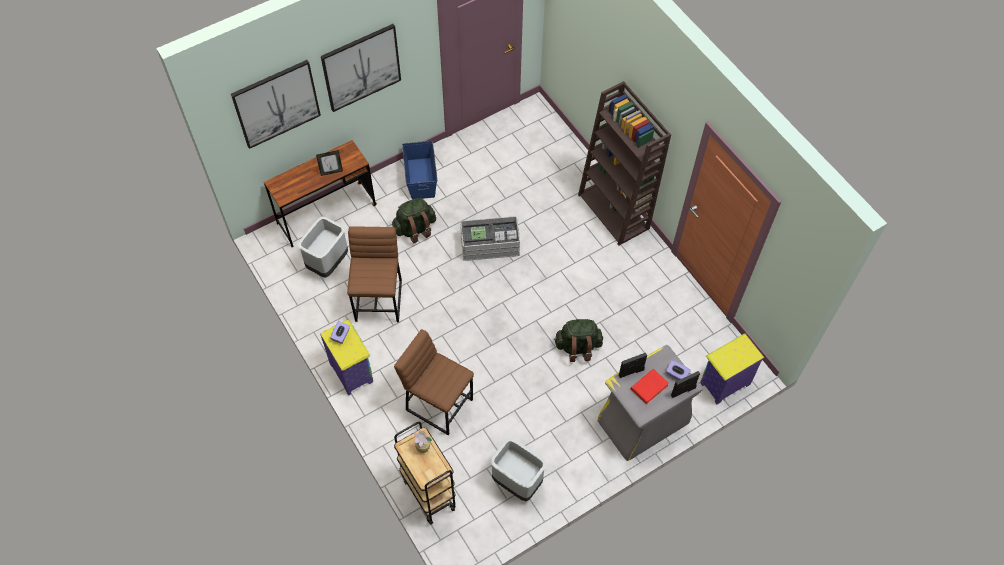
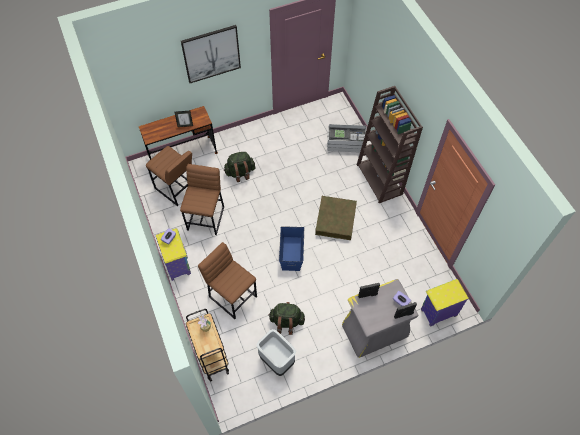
camera: 10 degrees right, 0 degrees up
picture [231,60,321,149] -> none
grey trash can [298,217,348,277] -> brown chair [146,146,192,206]
blue storage box [402,141,437,200] -> blue storage box moved to [279,226,304,271]
grey storage box [460,216,520,261] -> grey storage box moved to [327,124,367,153]
green backpack [554,319,603,362] -> green backpack moved to [268,302,305,335]
red book [631,369,669,404] -> none
none -> brown storage box [315,196,357,240]

